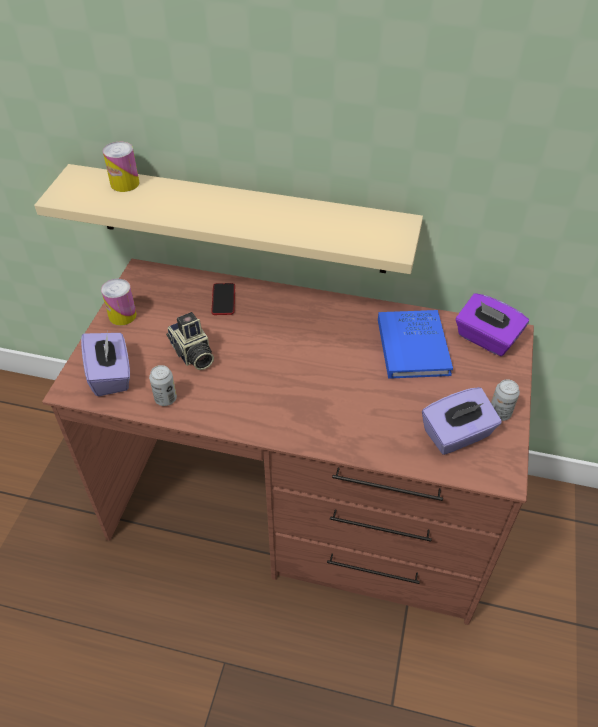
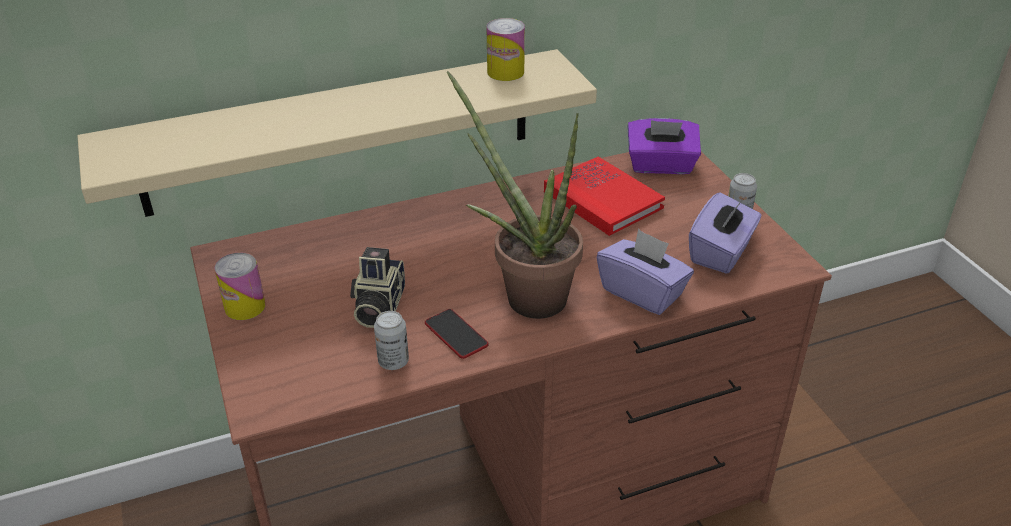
camera: 35 degrees left, 10 degrees down
purple tissue box [81,331,130,396] -> purple tissue box moved to [596,229,694,315]
can [103,142,140,192] -> can moved to [486,18,525,81]
camera [166,312,214,370] -> camera turned 75 degrees clockwise [350,247,405,328]
phone [211,283,235,315] -> phone moved to [425,309,489,359]
blue book [378,310,453,379] -> red book [544,157,665,236]
none -> potted plant [447,71,583,319]

